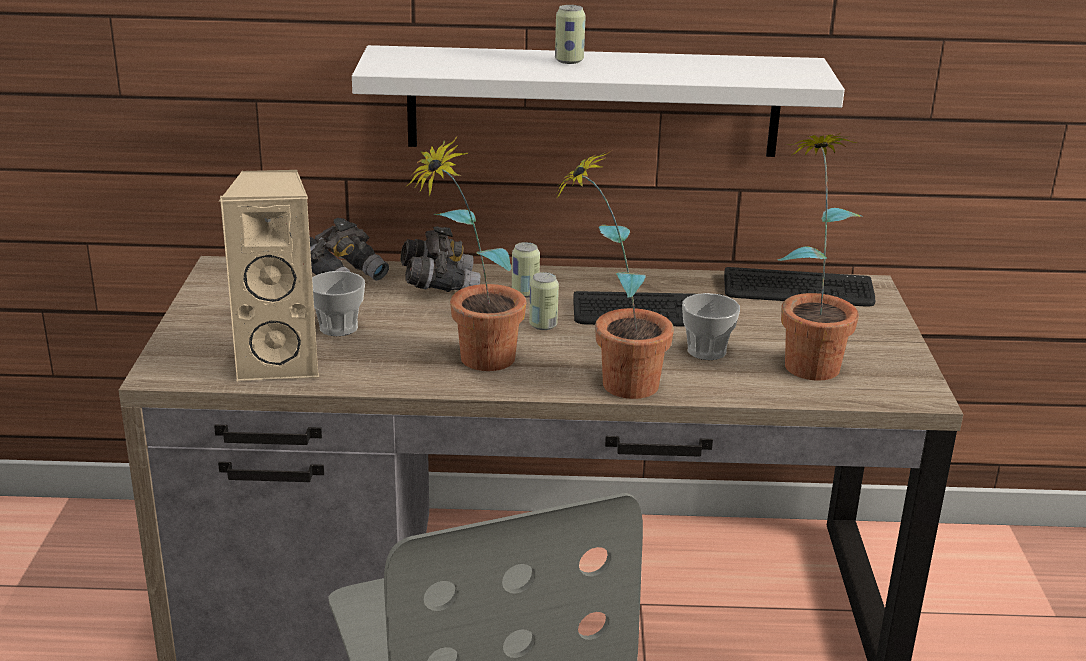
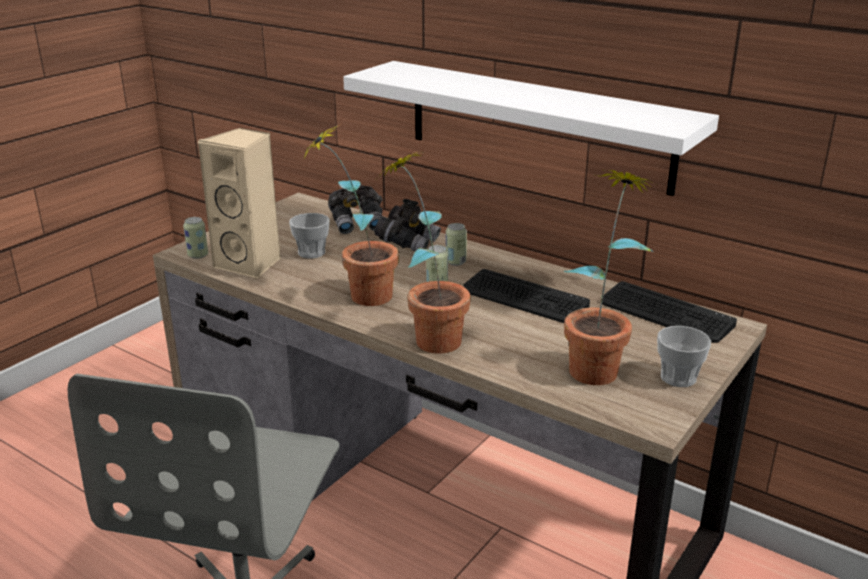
camera: 35 degrees right, 0 degrees up
can [555,5,586,64] -> can moved to [183,217,208,259]
cup [682,293,740,360] -> cup moved to [657,326,711,387]

